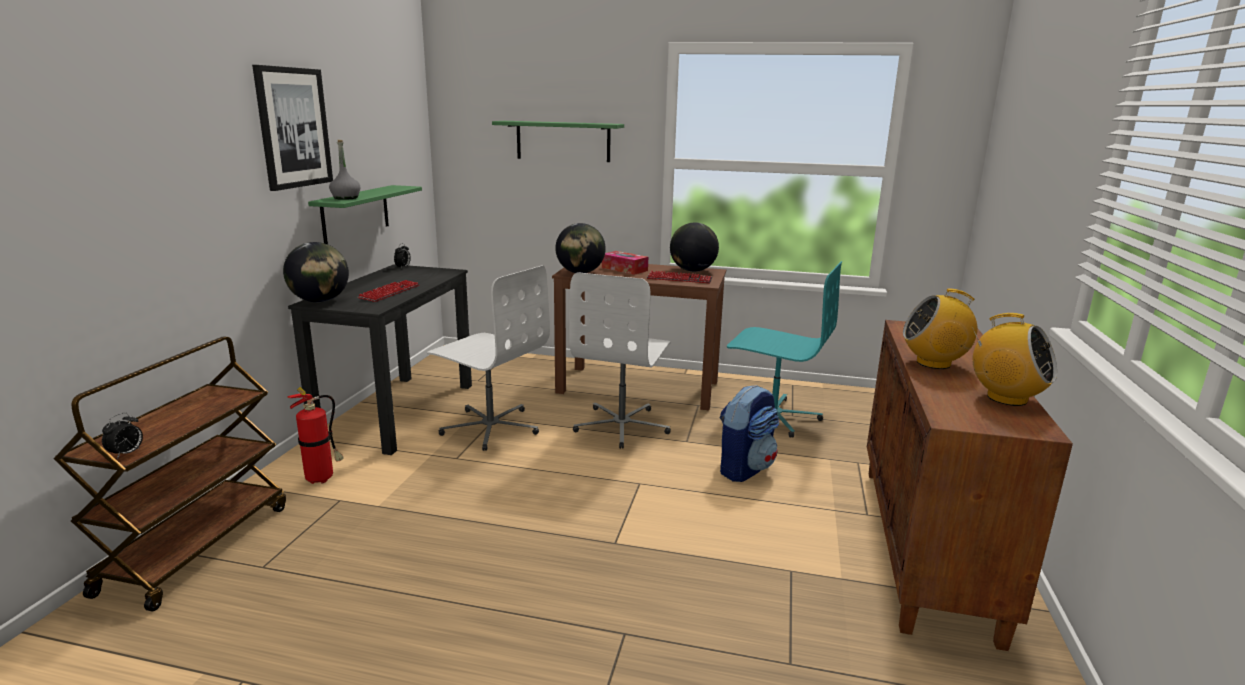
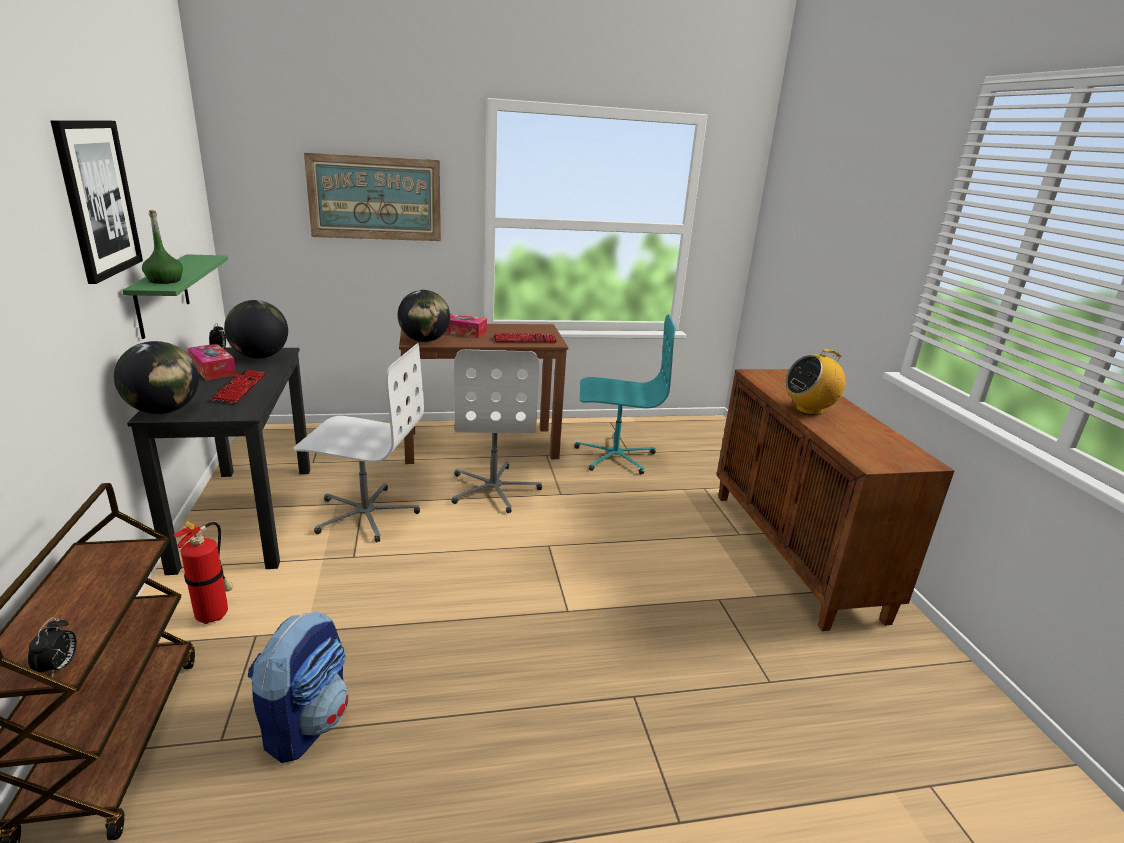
camera: 25 degrees left, 5 degrees up
grey bottle [329,140,361,200] -> green bottle [142,210,183,284]
green shelf [492,121,624,162] -> picture [304,153,441,241]
globe [670,223,719,272] -> globe moved to [224,300,288,359]
backpack [720,385,779,482] -> backpack moved to [248,611,348,763]
radio [971,313,1057,406] -> none
none -> tissue box [188,344,237,380]

